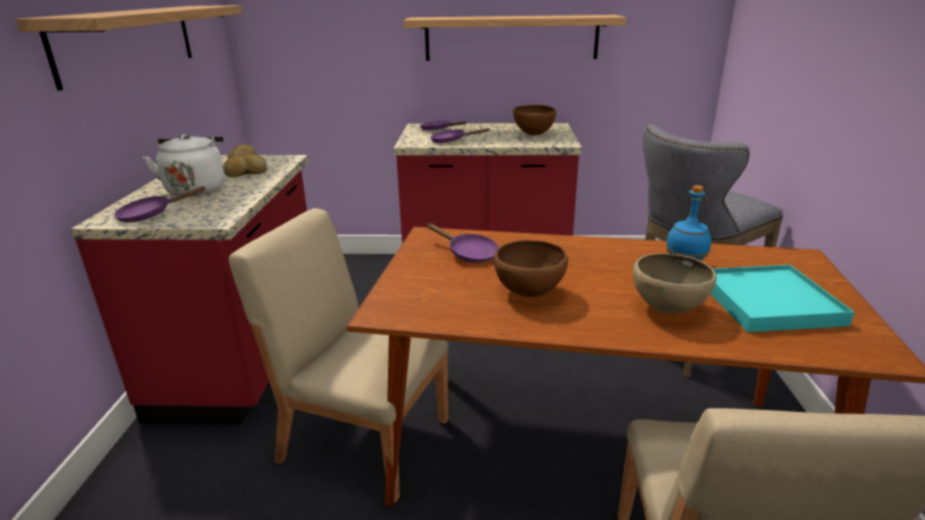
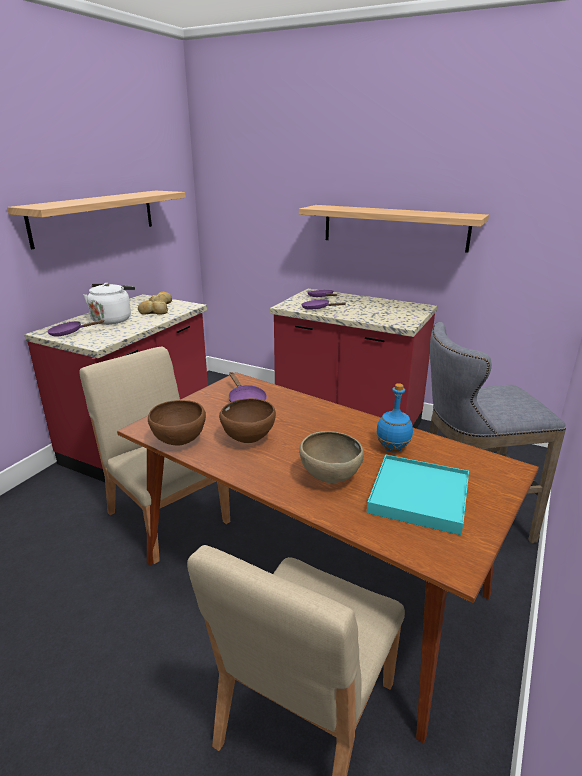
camera: 25 degrees right, 0 degrees up
brown bowl [513,105,556,135] -> brown bowl moved to [148,400,206,445]

